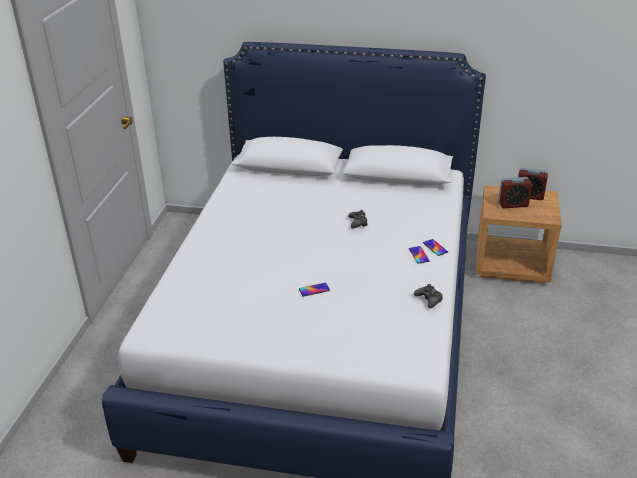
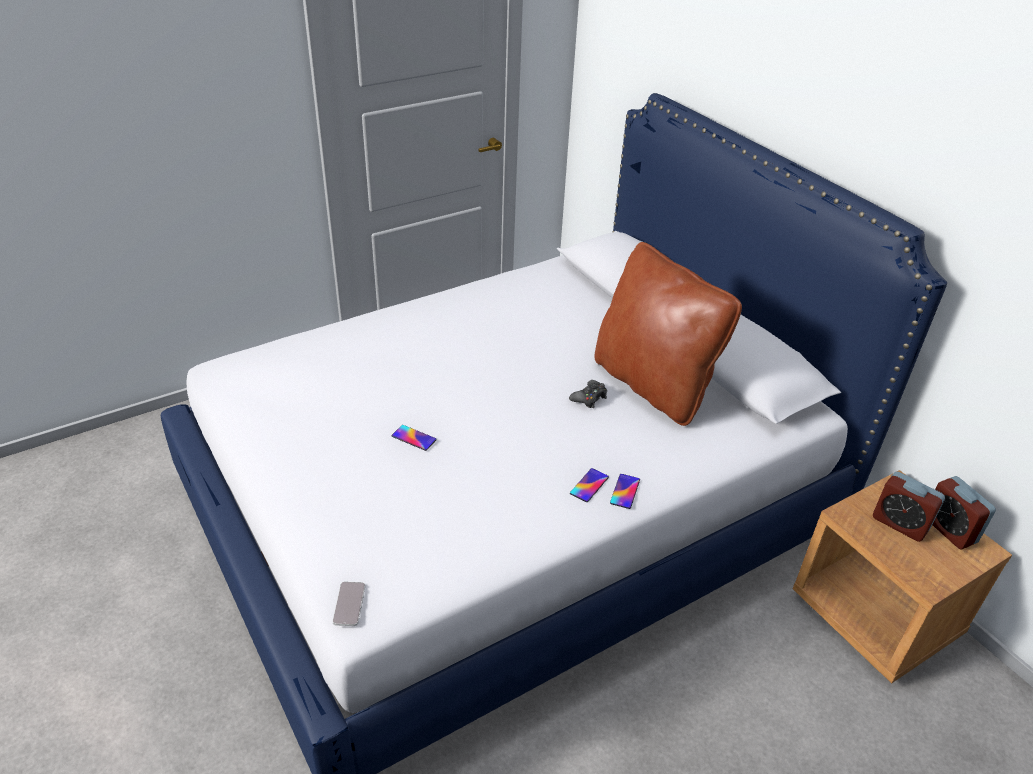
camera: 45 degrees right, 5 degrees up
black game controller [414,284,443,308] -> none
none -> phone [332,581,365,626]
none -> brown pillow [595,242,742,426]

